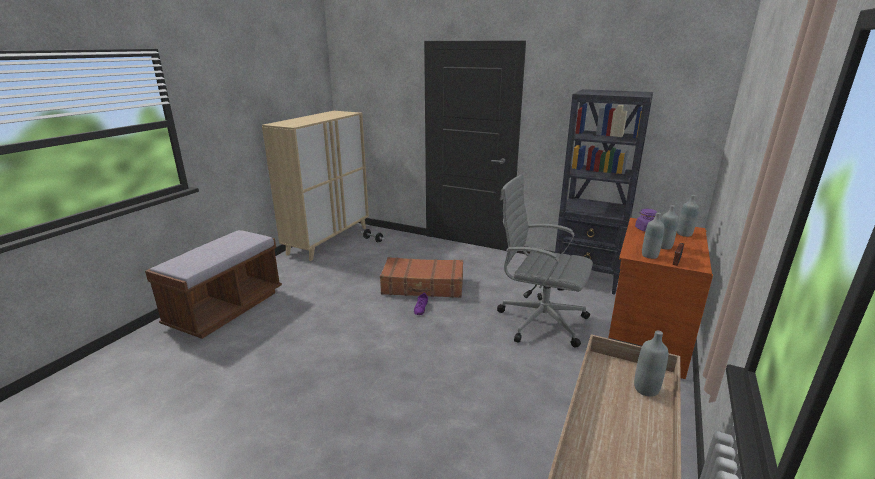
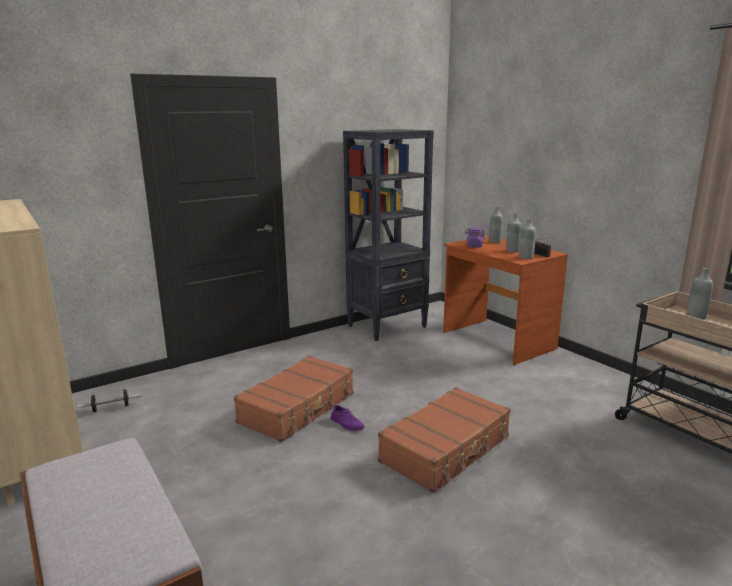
camera: 60 degrees left, 5 degrees down
grey office chair [497,175,593,348] -> none
none -> brown suitcase [378,387,511,493]

